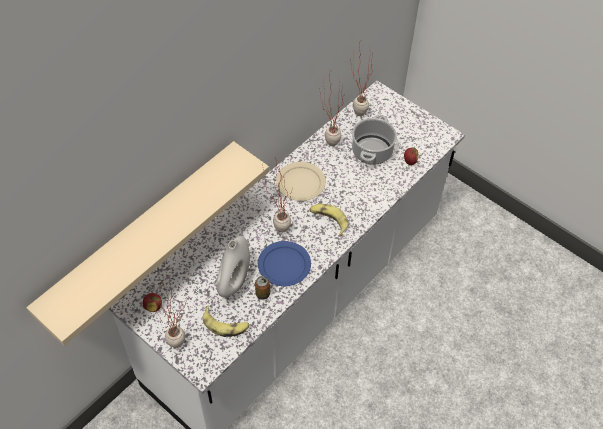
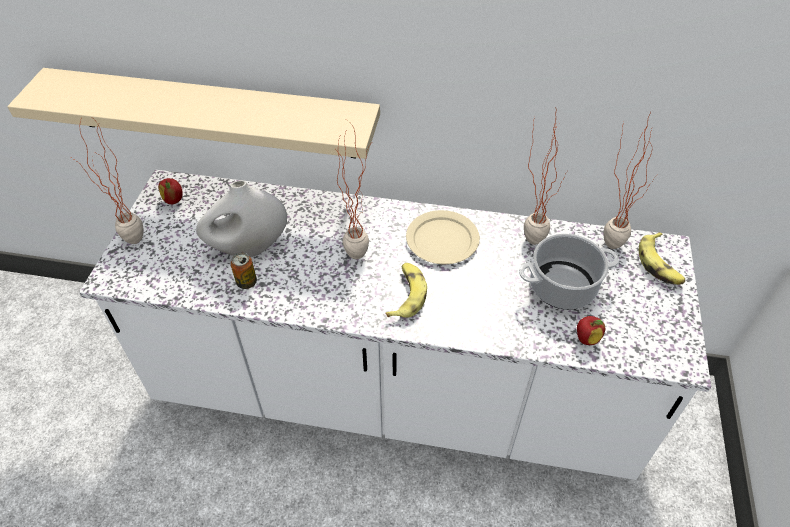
camera: 60 degrees right, 5 degrees down
banana [203,305,249,337] -> banana moved to [639,232,685,285]
blue plate [258,241,311,286] -> none

